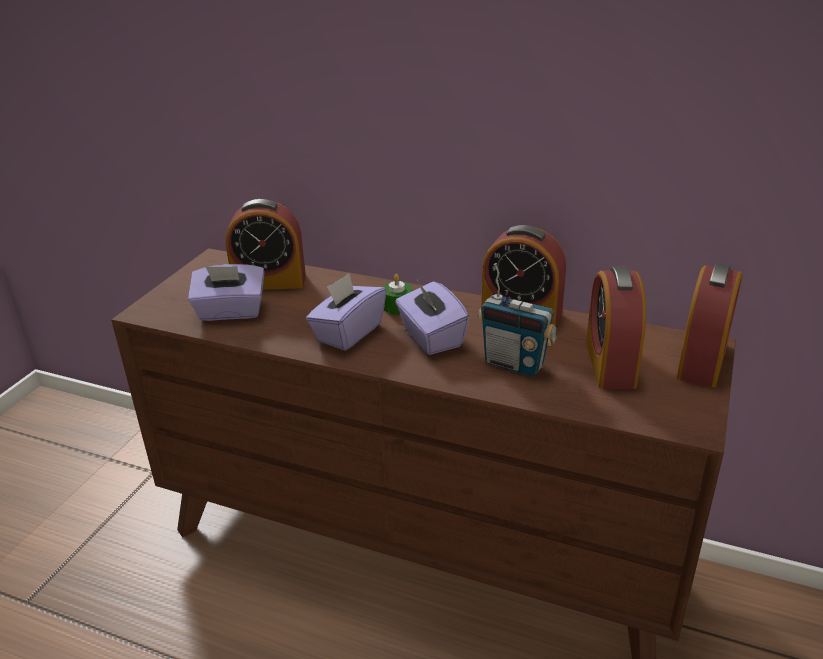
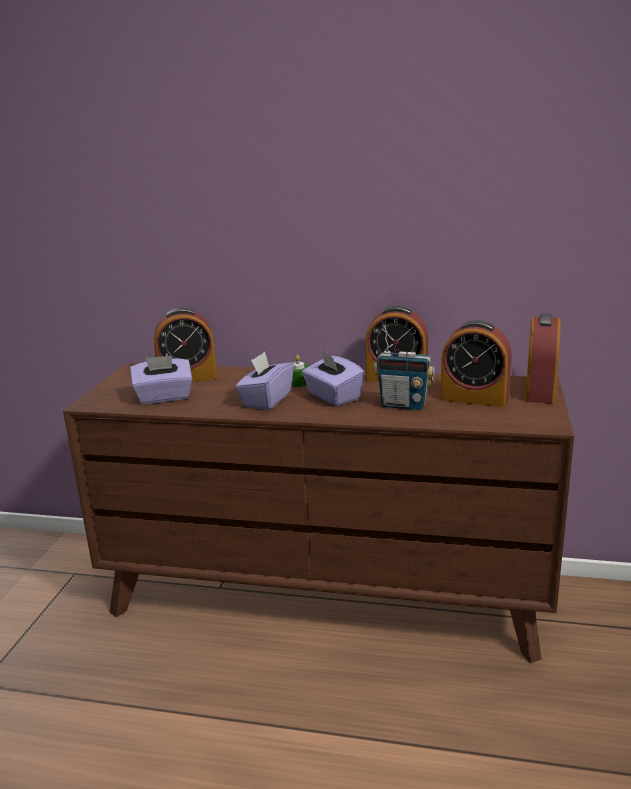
camera: 10 degrees left, 10 degrees down
alarm clock [586,267,646,389] -> alarm clock turned 60 degrees counterclockwise [441,320,512,407]

